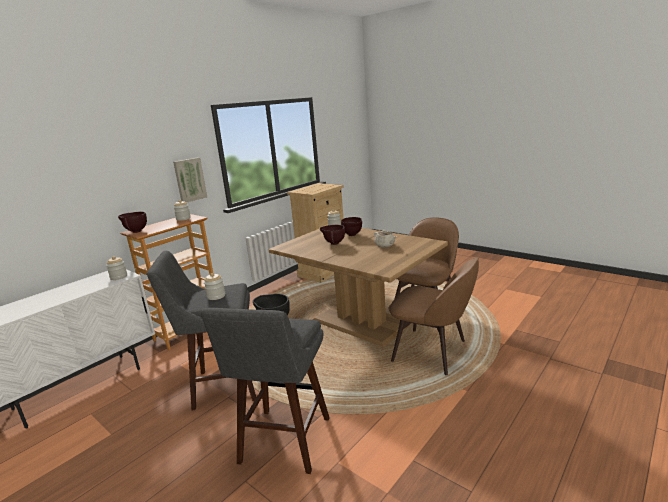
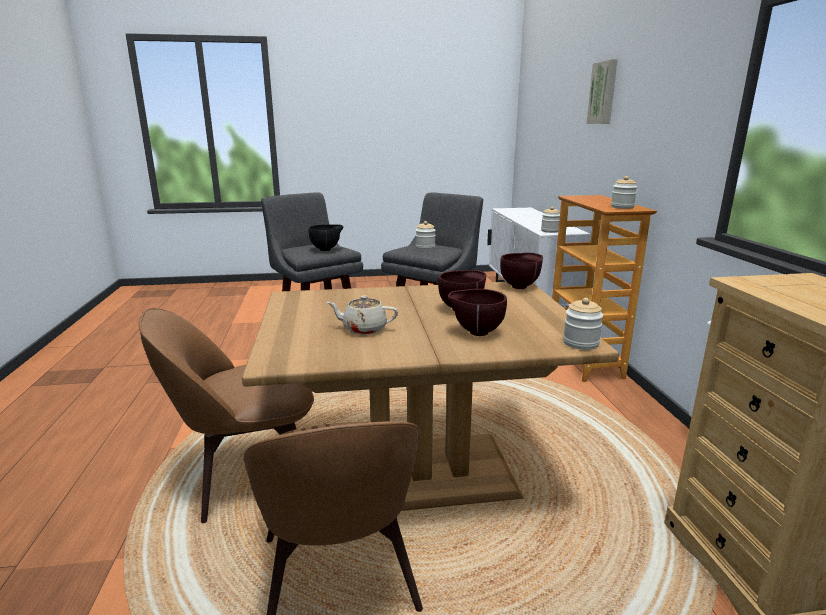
camera: 130 degrees right, 0 degrees up
brown bowl [118,212,147,233] -> brown bowl moved to [500,253,543,289]
picture [173,157,207,202] -> picture moved to [587,59,618,124]

